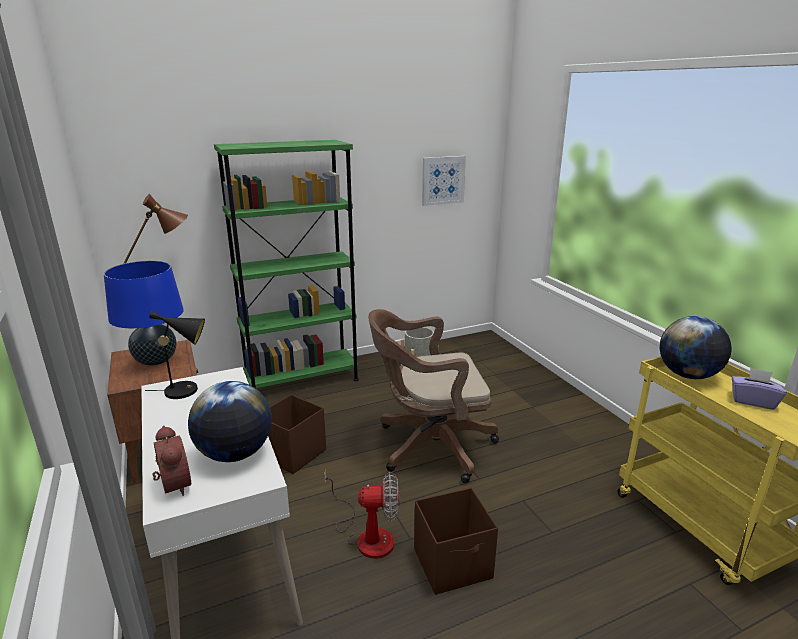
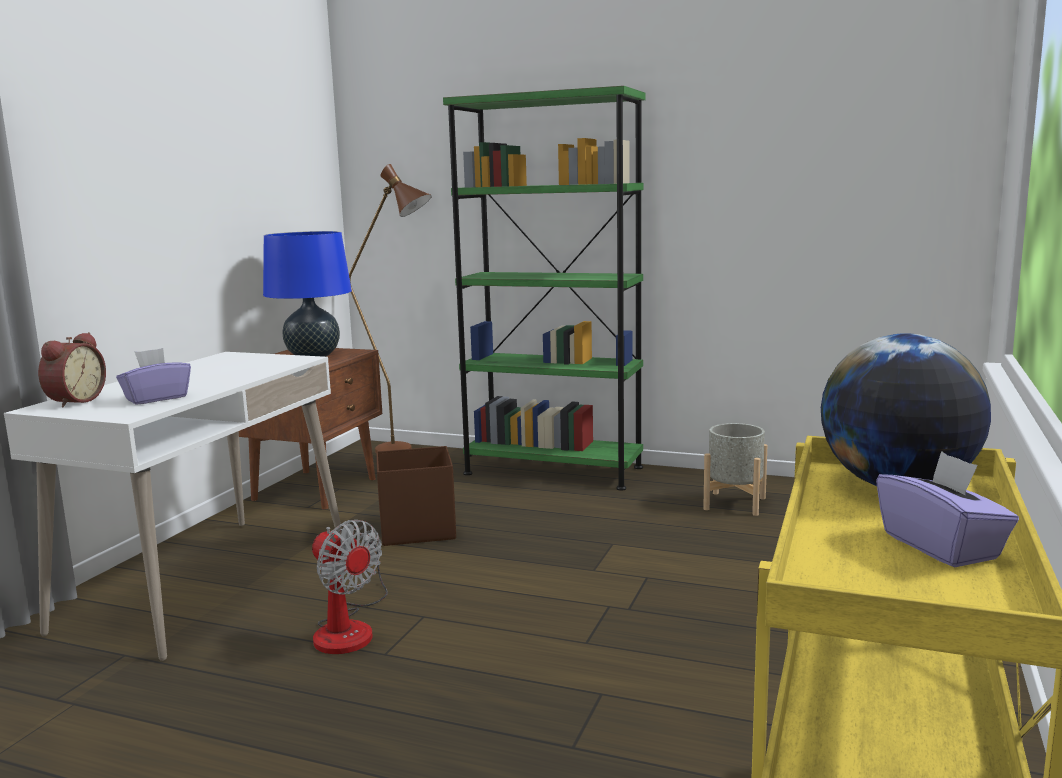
camera: 45 degrees right, 10 degrees down
black table lamp [145,311,205,399] -> none
globe [188,381,271,462] -> purple tissue box [116,348,191,405]
brown office chair [368,309,499,483] -> none
brown storage box [414,488,498,595] -> none
picture [422,156,466,206] -> none

